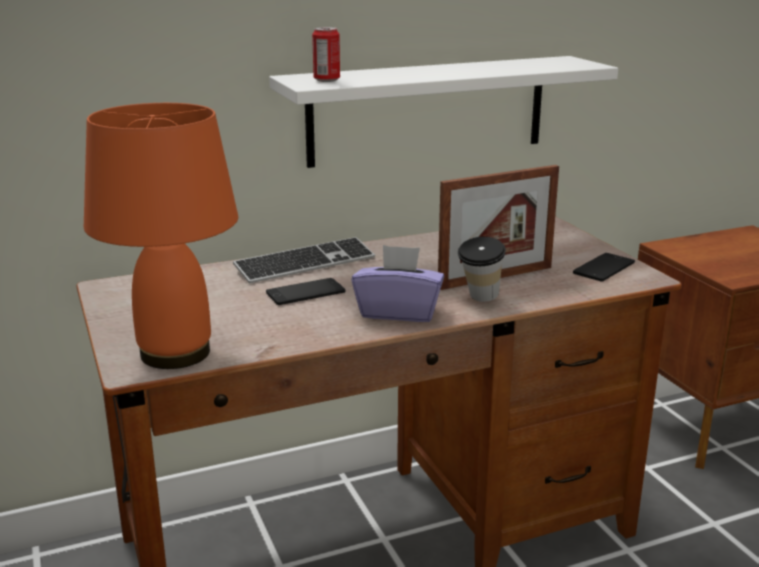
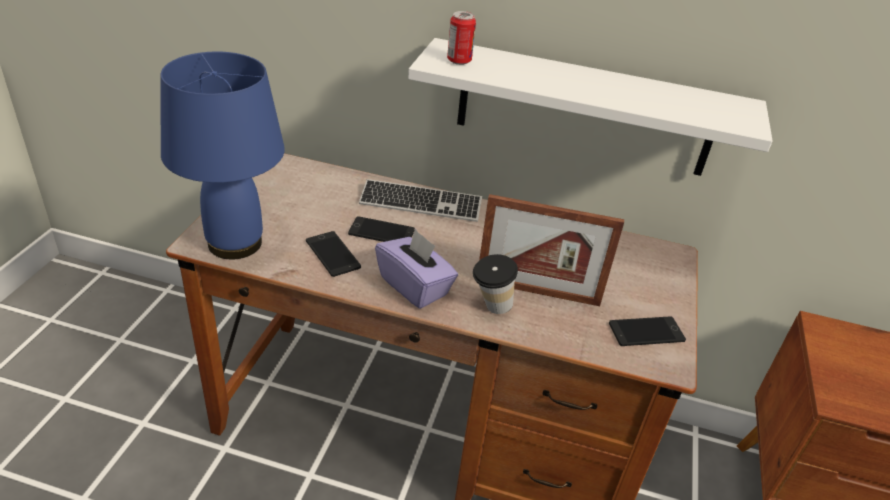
camera: 35 degrees right, 15 degrees up
orange table lamp [84,103,238,369] -> blue table lamp [161,52,285,260]
none -> phone [306,231,361,277]

